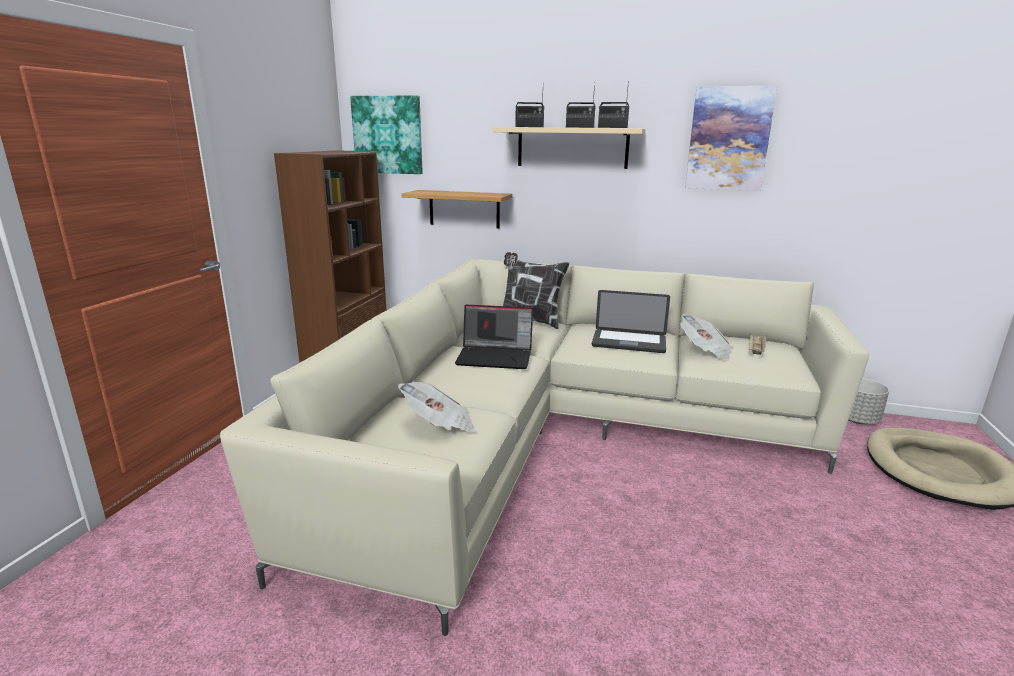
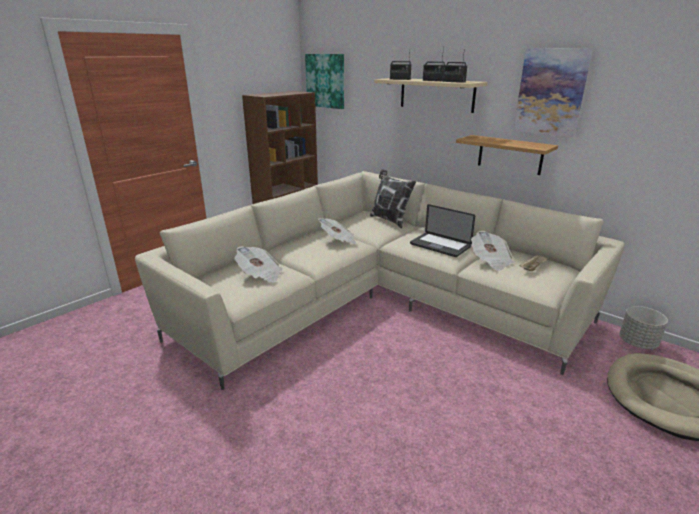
camera: 25 degrees right, 5 degrees up
shelf [401,190,512,228] -> shelf moved to [456,135,558,175]
laptop [455,305,533,369] -> newspaper [318,218,356,245]

